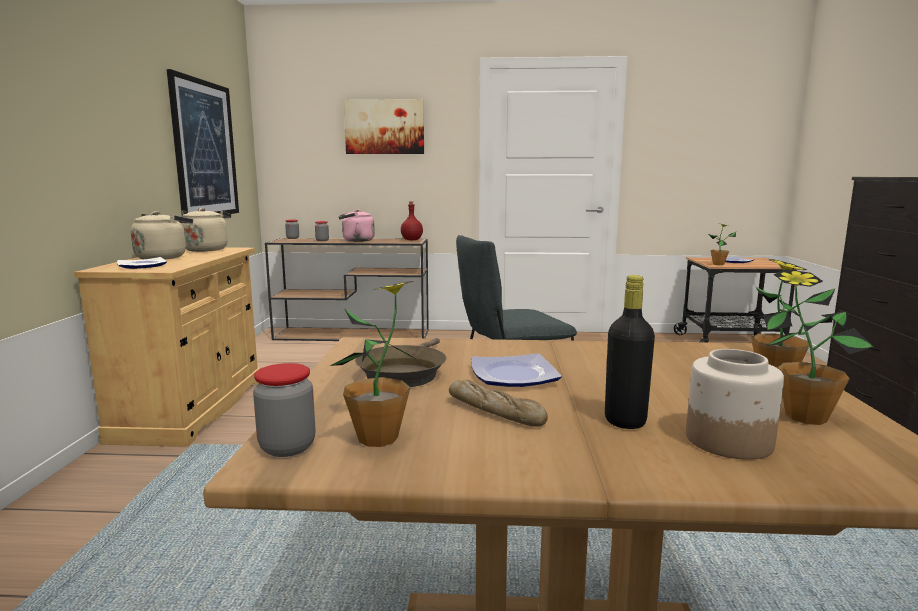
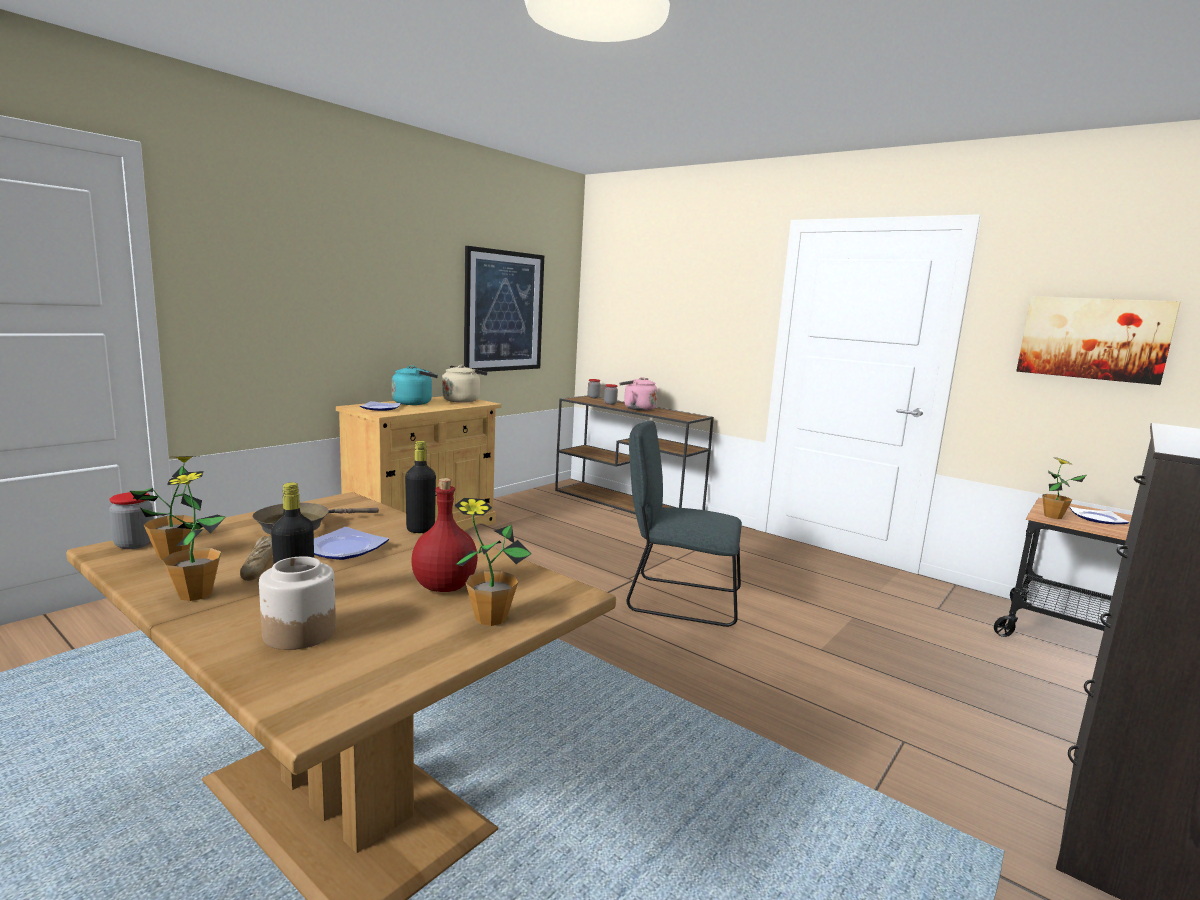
camera: 35 degrees right, 0 degrees up
beige kettle [130,211,193,260] -> turquoise kettle [392,365,438,405]
picture [344,99,424,154] -> picture moved to [1016,296,1181,385]
red bottle [401,201,423,240] -> red bottle moved to [411,478,478,592]
potted plant [768,269,874,425] -> potted plant moved to [141,471,226,601]
none -> black bottle [405,441,436,533]

